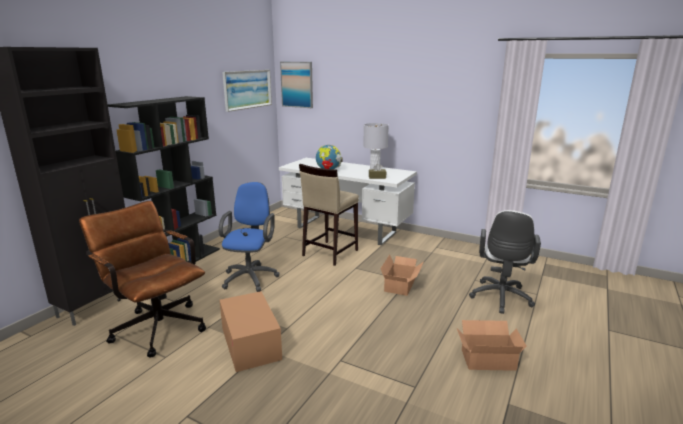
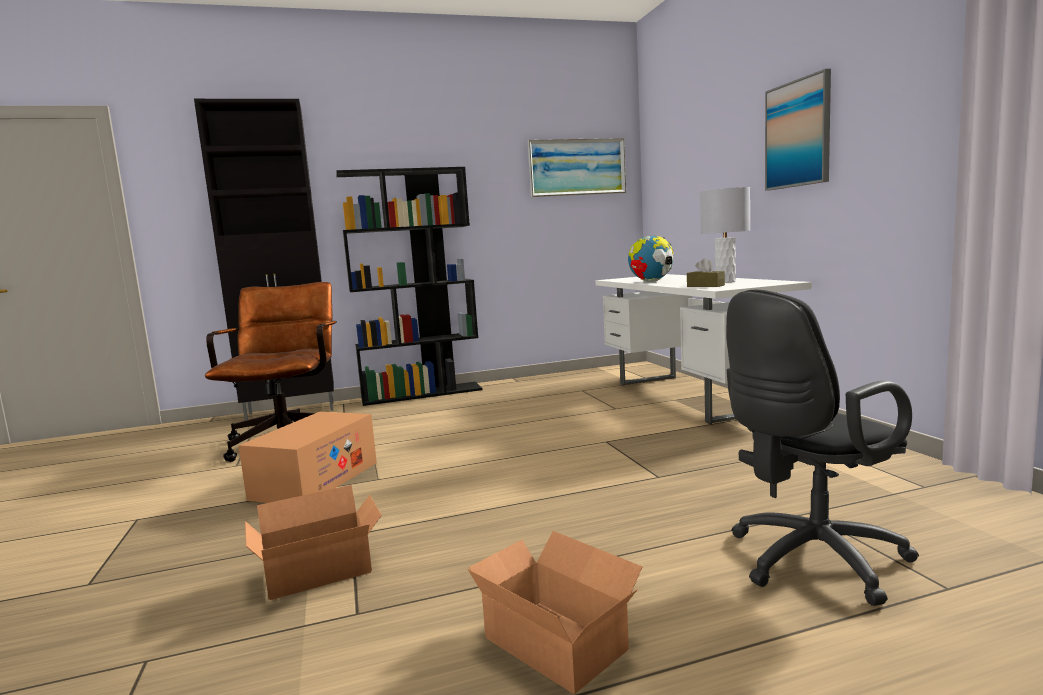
camera: 45 degrees right, 10 degrees down
blue office chair [219,182,280,292] -> none
picture [280,62,313,108] -> picture moved to [765,69,831,191]
beige stool [299,164,359,266] -> none
cardboard box [380,254,424,296] -> cardboard box moved to [245,485,382,600]
white office chair [469,210,541,314] -> black office chair [726,290,919,606]

